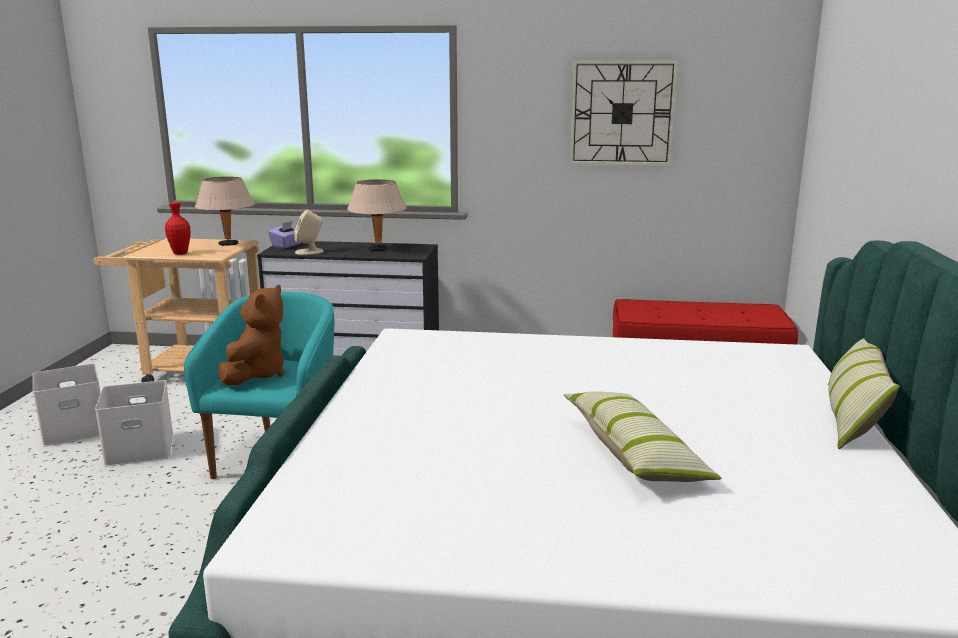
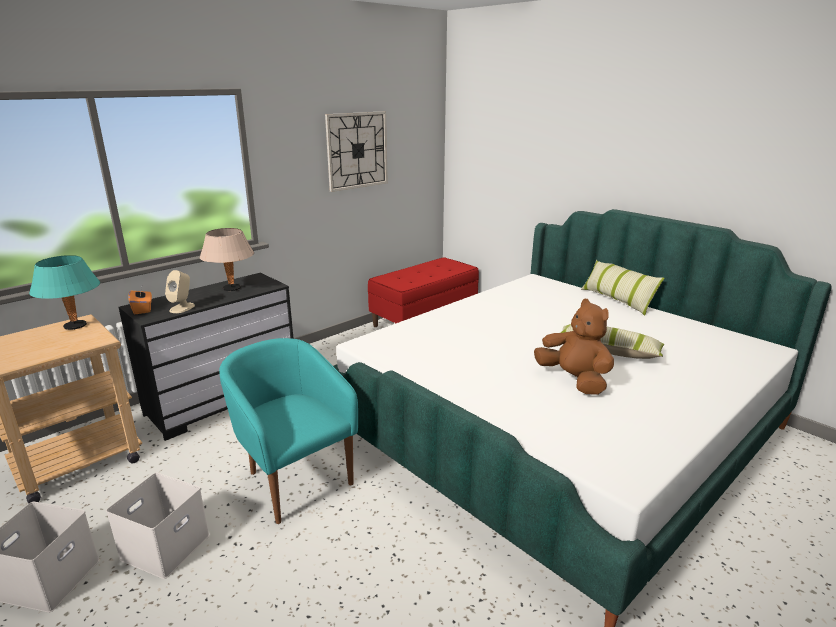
camera: 50 degrees left, 5 degrees up
red vase [165,202,191,255] -> none
beige table lamp [195,177,255,246] -> turquoise table lamp [29,255,100,330]
brown plush toy [218,285,285,385] -> brown plush toy moved to [534,299,614,395]
purple tissue box [268,221,300,248] -> orange tissue box [129,288,152,314]

